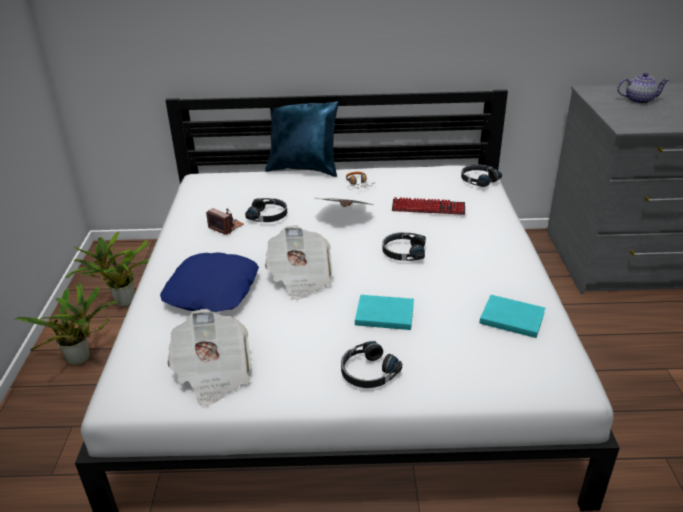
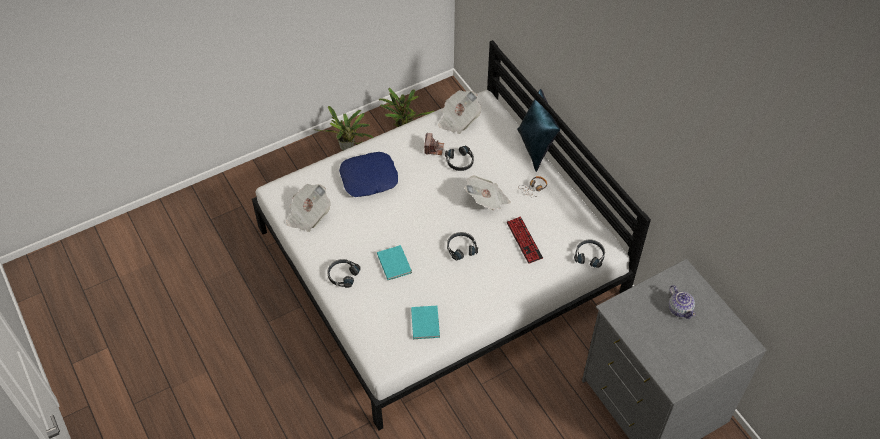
camera: 60 degrees right, 20 degrees up
newspaper [265,225,333,300] -> newspaper moved to [438,90,481,134]

